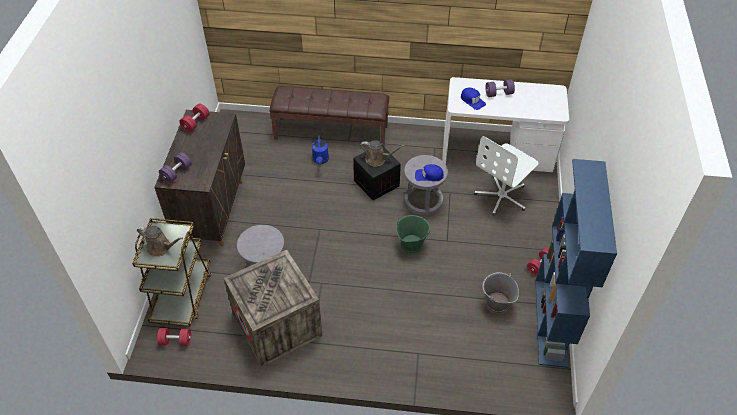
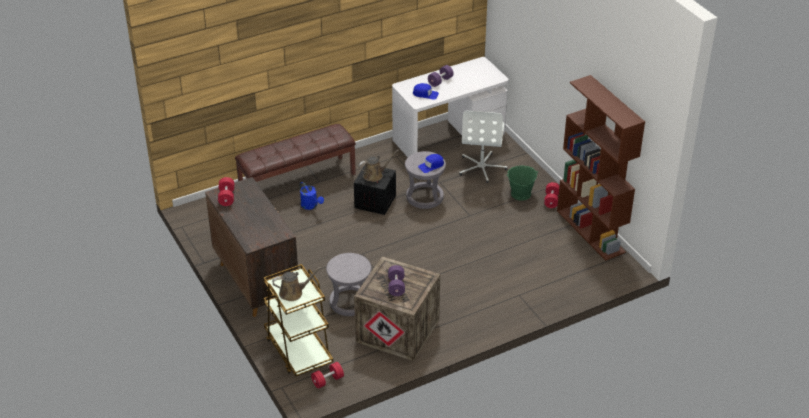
camera: 35 degrees left, 10 degrees down
purple dumbbell [159,152,192,183] -> purple dumbbell moved to [388,265,405,296]
green bucket [396,215,431,254] -> green bucket moved to [506,166,538,201]
grey bucket [482,272,519,314] -> none
blue bookcase [536,159,617,368] -> brown bookcase [557,75,645,260]

